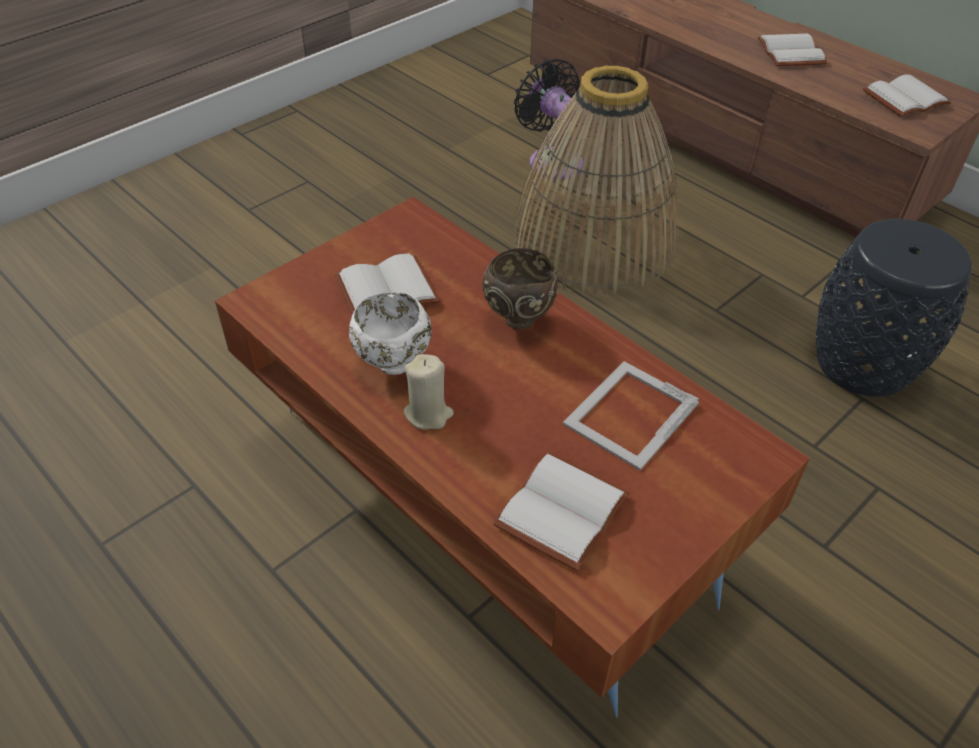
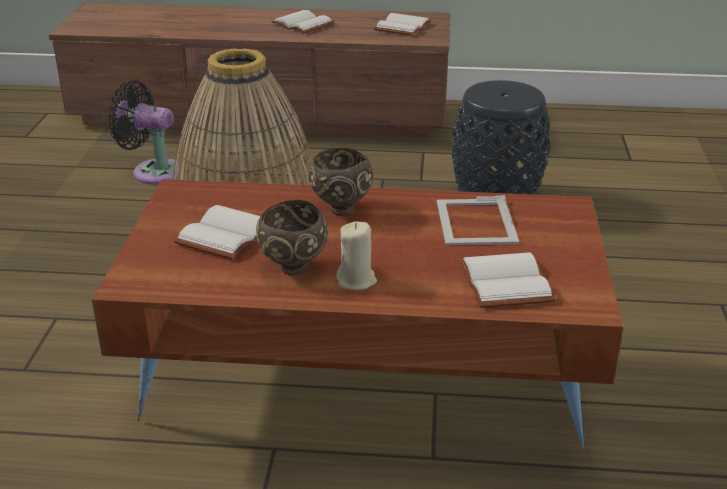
camera: 40 degrees left, 15 degrees down
white bowl [349,293,432,375] -> brown bowl [256,200,328,276]

